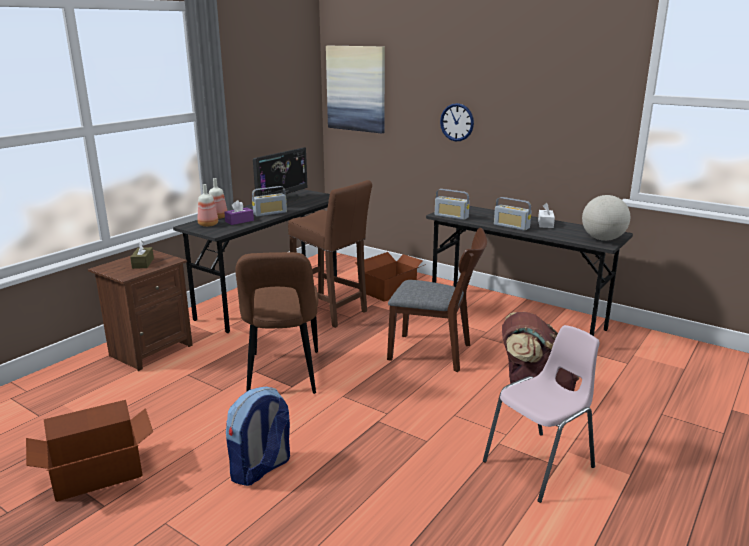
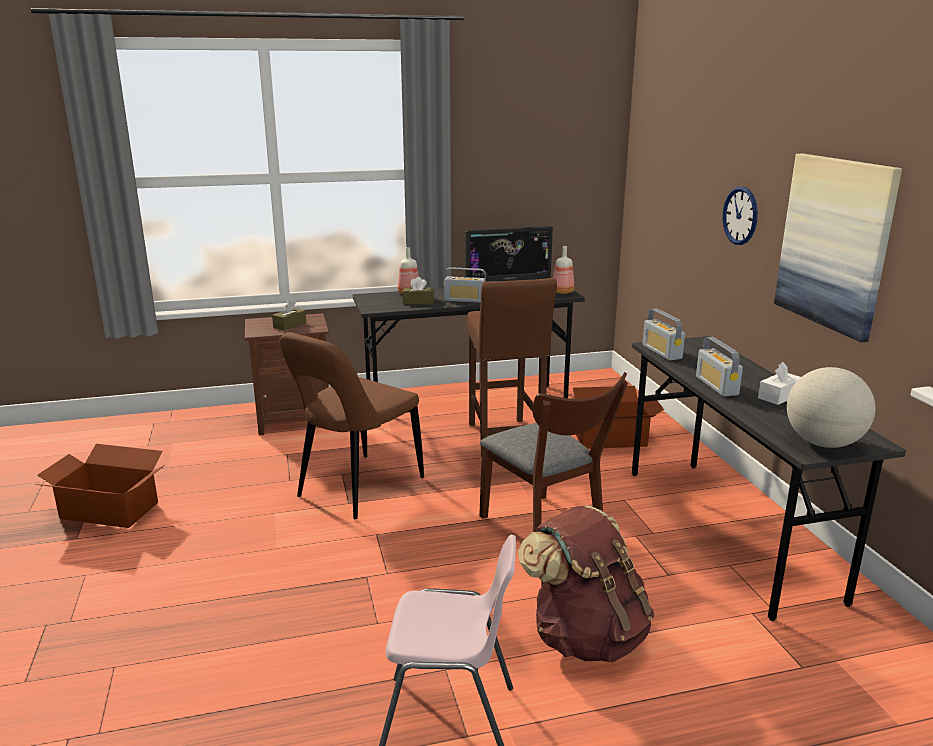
camera: 40 degrees right, 0 degrees up
bottle [198,184,218,227] -> bottle moved to [553,246,574,294]
purple tissue box [224,200,254,225] -> brown tissue box [403,277,434,304]
backpack [226,387,290,486] -> none
picture [326,46,385,133] -> picture moved to [774,154,902,342]

